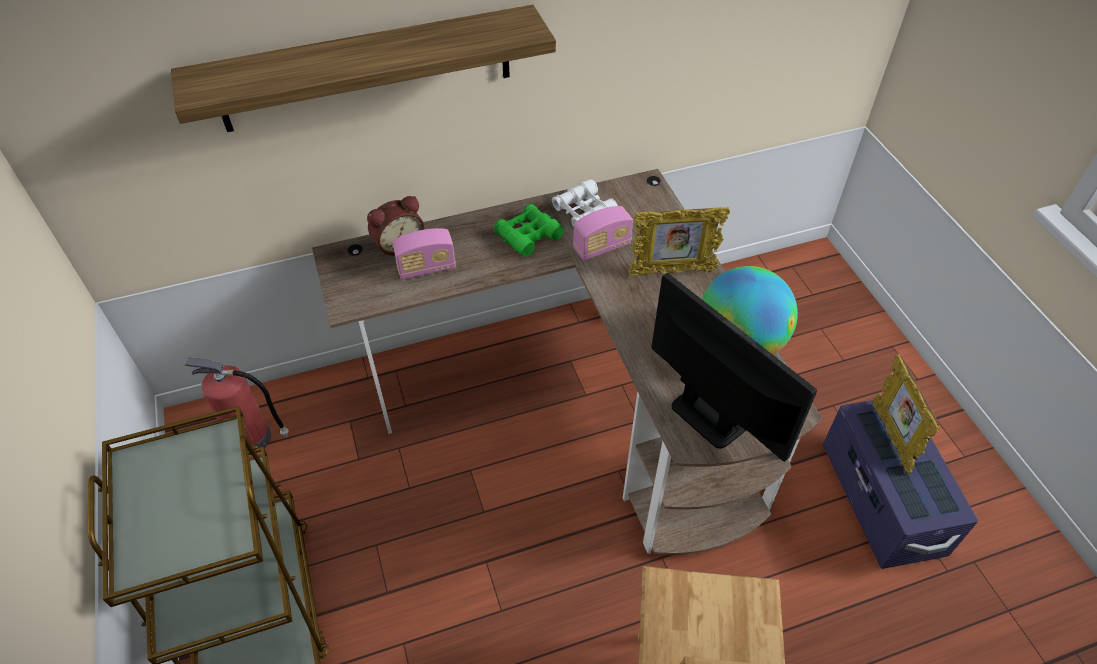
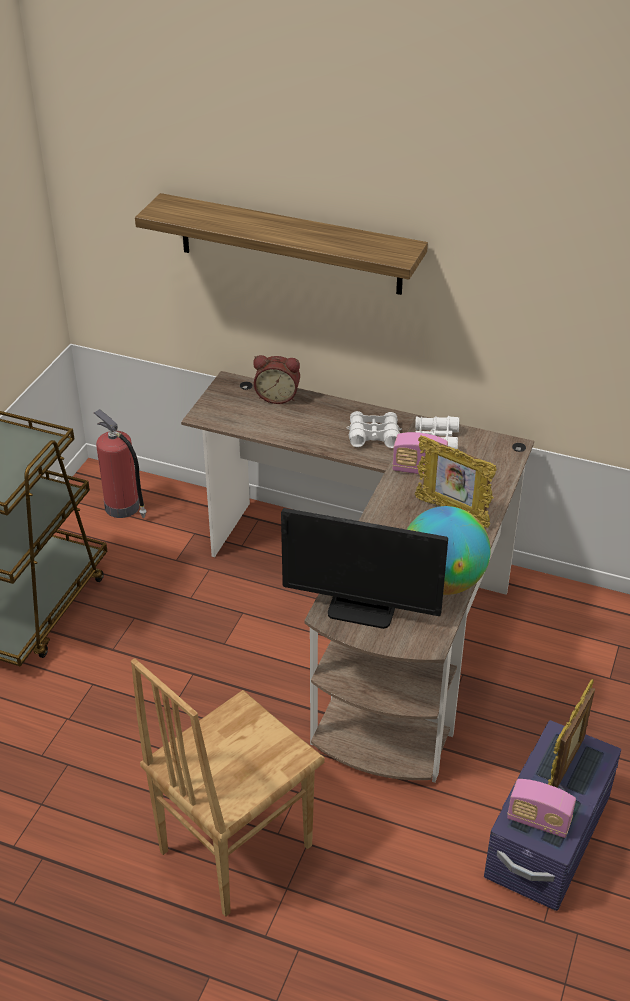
camera: 40 degrees right, 10 degrees down
radio [392,228,456,280] -> radio moved to [507,779,576,838]
green binoculars [494,204,564,257] -> white binoculars [347,411,402,448]
monitor [651,273,817,462] -> monitor turned 105 degrees clockwise [281,508,448,629]

